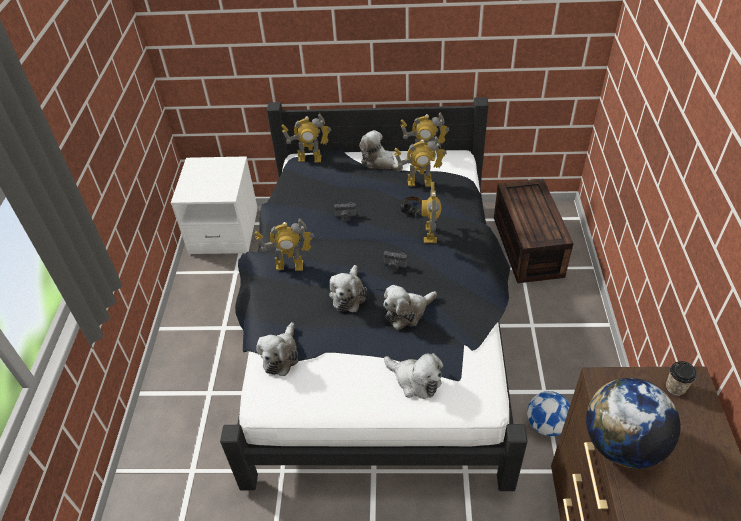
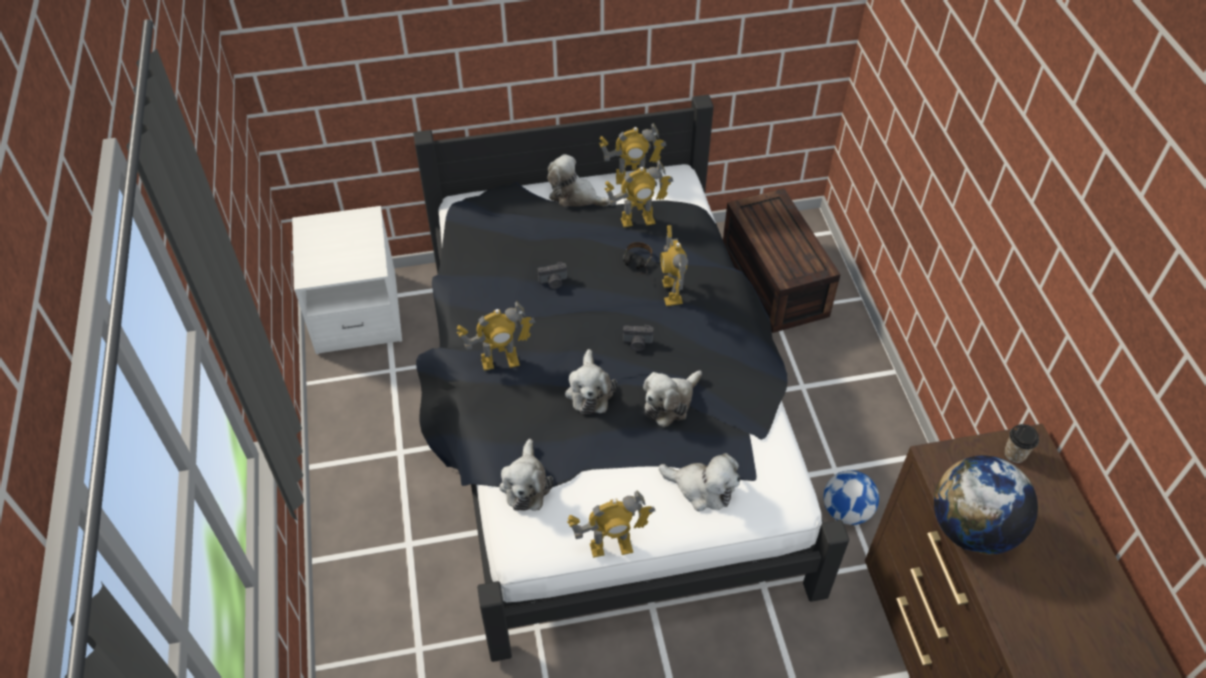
camera: 15 degrees left, 5 degrees up
toy robot [281,113,331,163] -> toy robot moved to [567,491,655,558]

